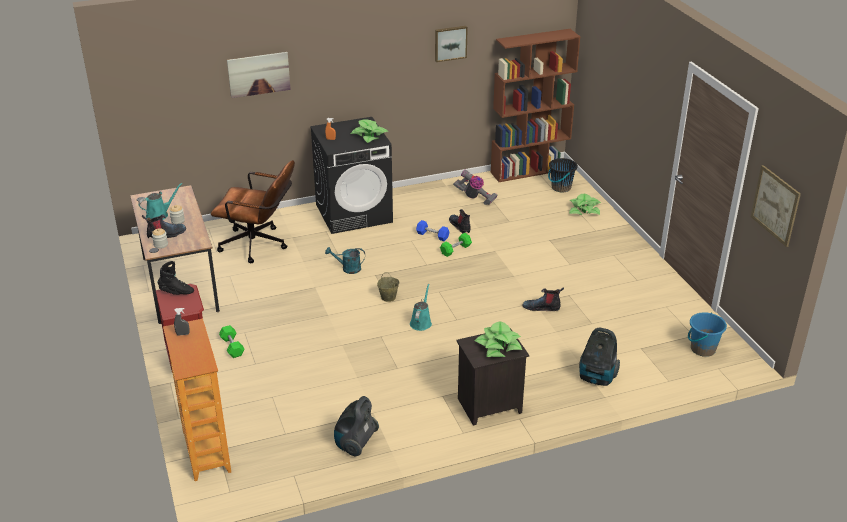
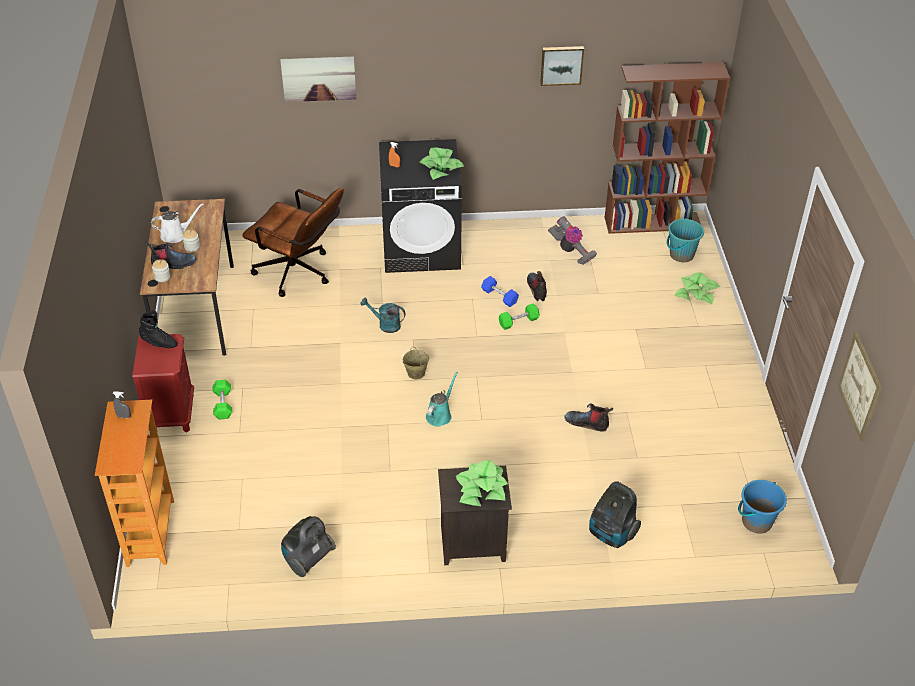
camera: 15 degrees right, 10 degrees up
turquoise watering can [138,183,182,220] -> white watering can [151,203,204,243]
black bucket [548,158,578,192] -> turquoise bucket [667,218,704,262]

